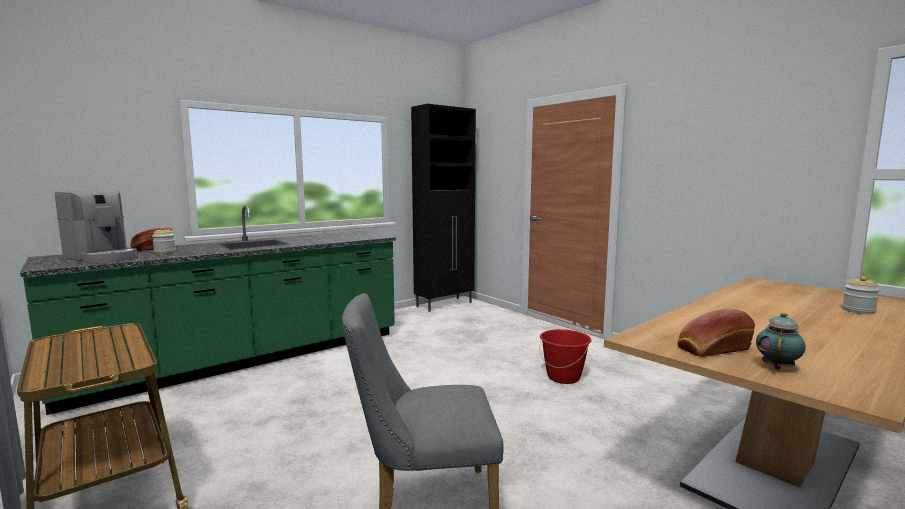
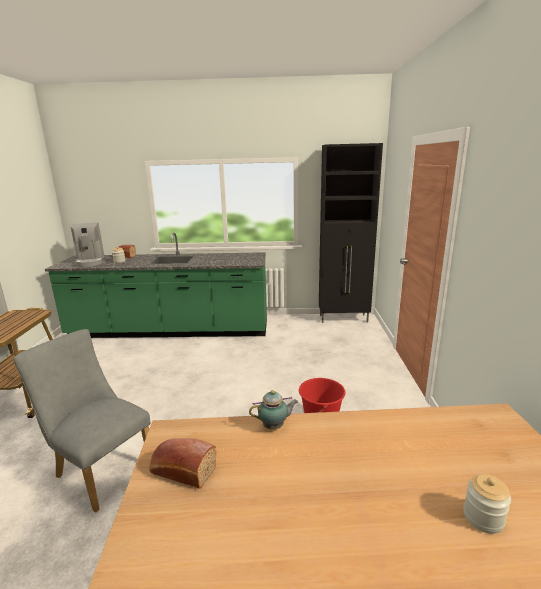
camera: 40 degrees right, 10 degrees up
teapot [756,312,806,370] -> teapot moved to [249,390,298,430]

